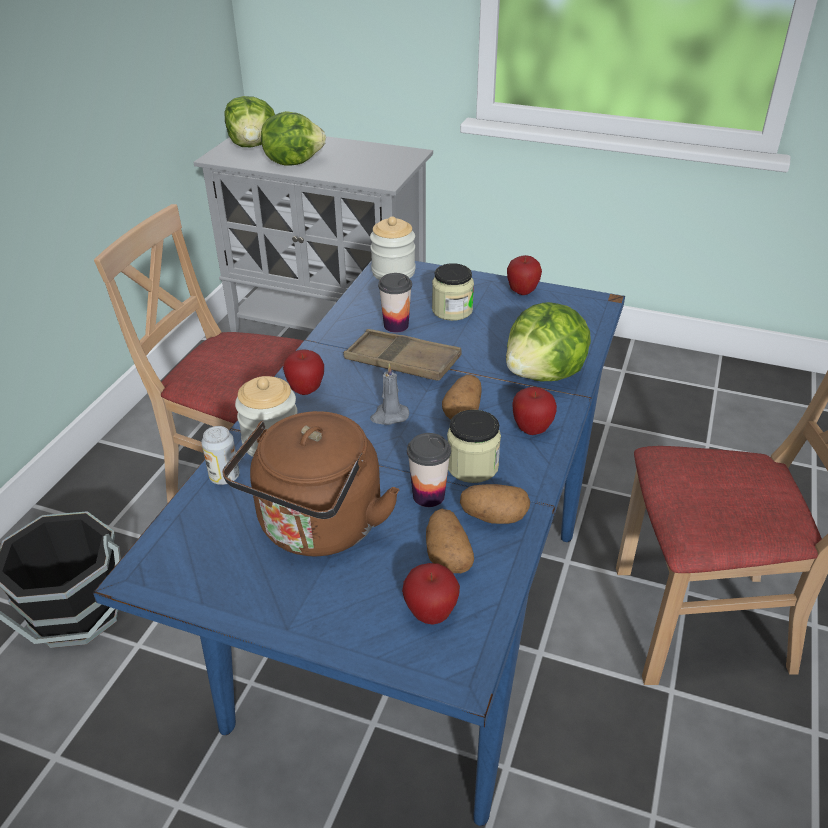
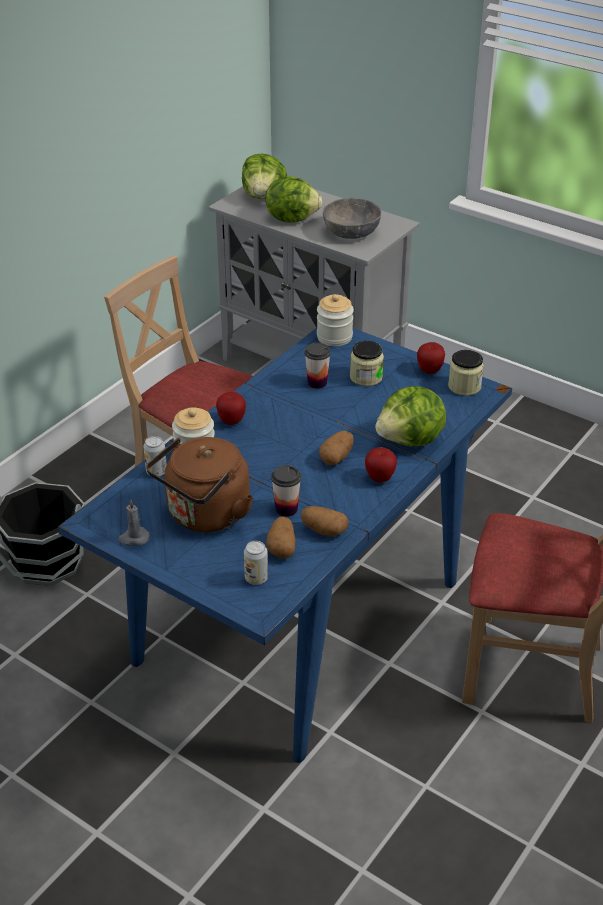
camera: 15 degrees right, 0 degrees up
brown tray [343,329,462,380] -> none
grey candle [370,363,409,425] -> grey candle moved to [118,499,150,546]
apple [402,563,460,625] -> can [244,541,268,585]
jar [447,410,501,483] -> jar moved to [448,350,484,396]
none -> grey bowl [323,197,381,239]

